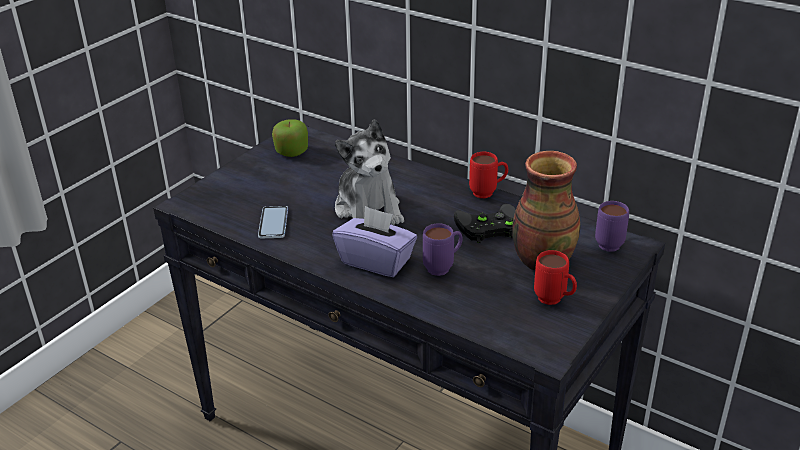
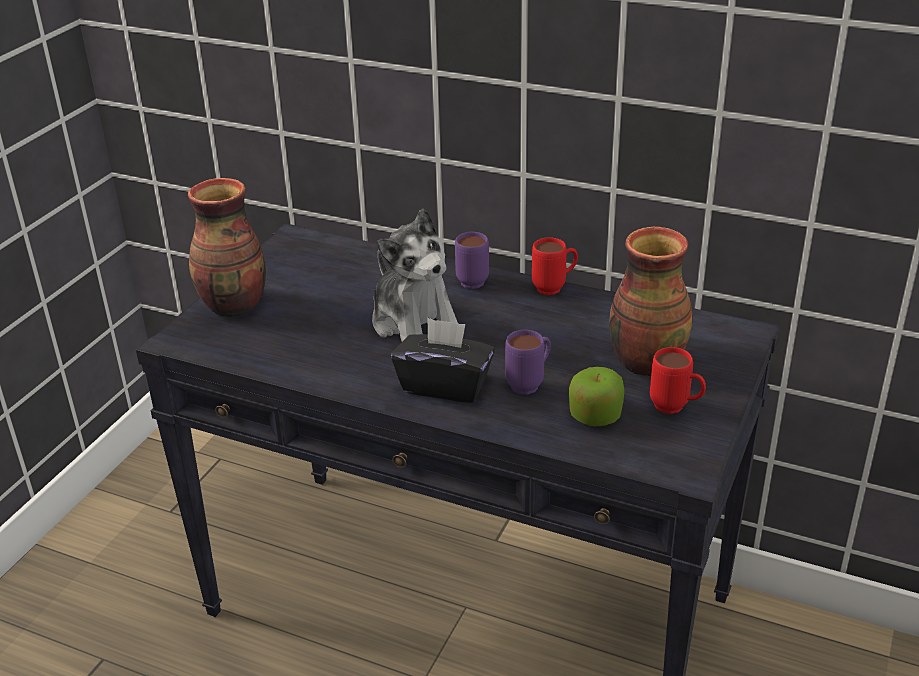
camera: 10 degrees left, 0 degrees up
phone [258,206,288,238] -> none
apple [272,119,308,157] -> apple moved to [569,367,624,426]
purple tissue box [333,206,417,277] -> black tissue box [391,318,495,403]
black game controller [454,204,516,243] -> none
purple mug [595,201,629,252] -> purple mug moved to [455,232,489,289]
none -> vase [188,178,266,317]

